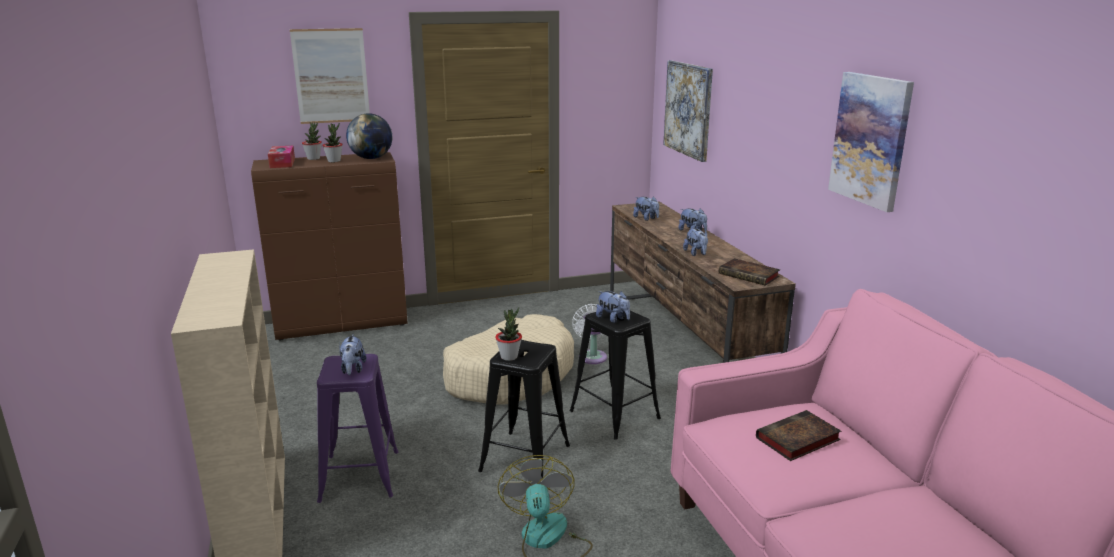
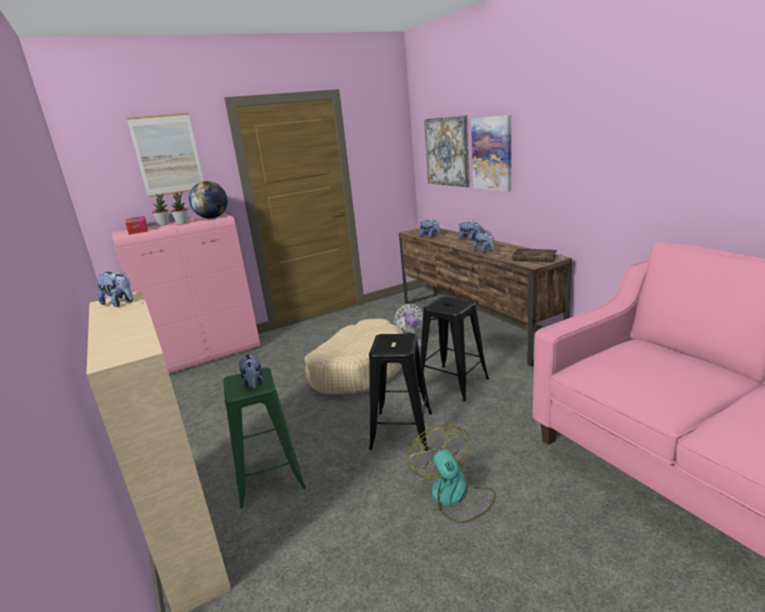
camera: 10 degrees left, 0 degrees up
brown cabinet [251,152,407,341] -> pink cabinet [112,213,260,373]
purple stool [317,354,398,503] -> green stool [223,367,306,509]
potted plant [495,307,522,361] -> none
plush toy [596,291,630,323] -> plush toy moved to [97,269,133,307]
book [756,410,841,461] -> none
picture [828,72,914,212] -> picture moved to [471,115,511,192]

